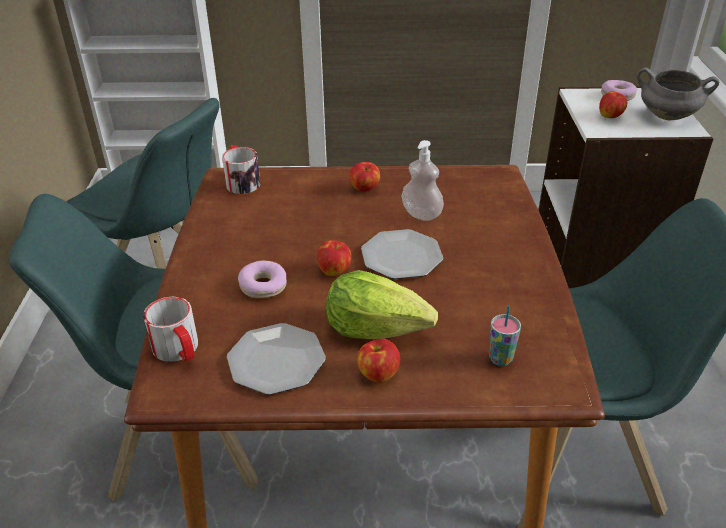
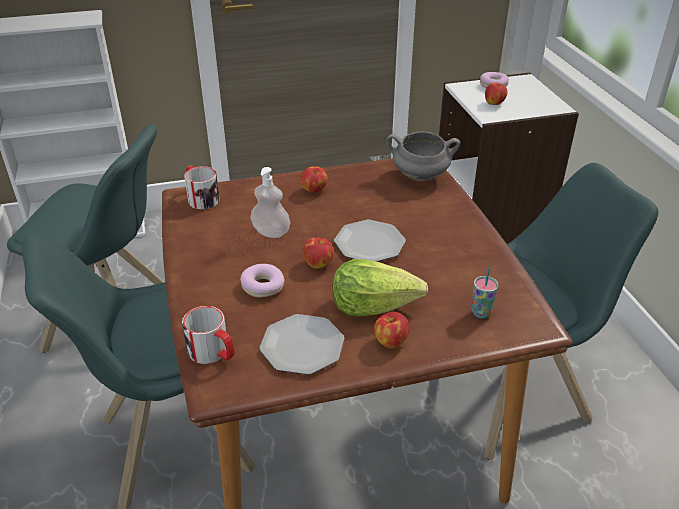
camera: 15 degrees left, 0 degrees up
soap dispenser [401,140,444,221] -> soap dispenser moved to [251,167,290,238]
grey cooking pot [637,67,719,121] -> grey cooking pot moved to [386,132,460,181]

